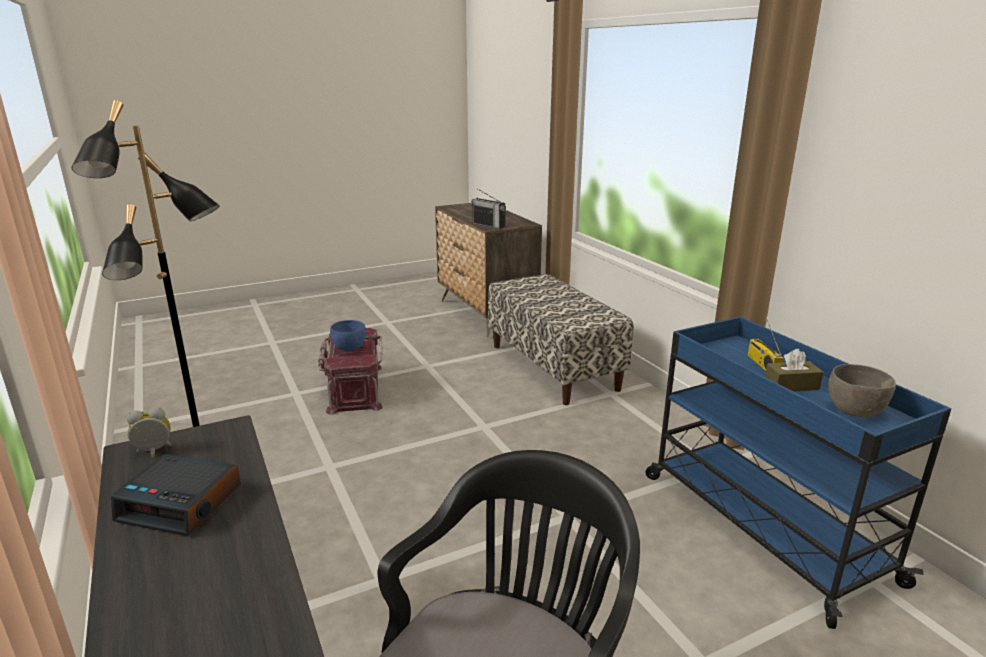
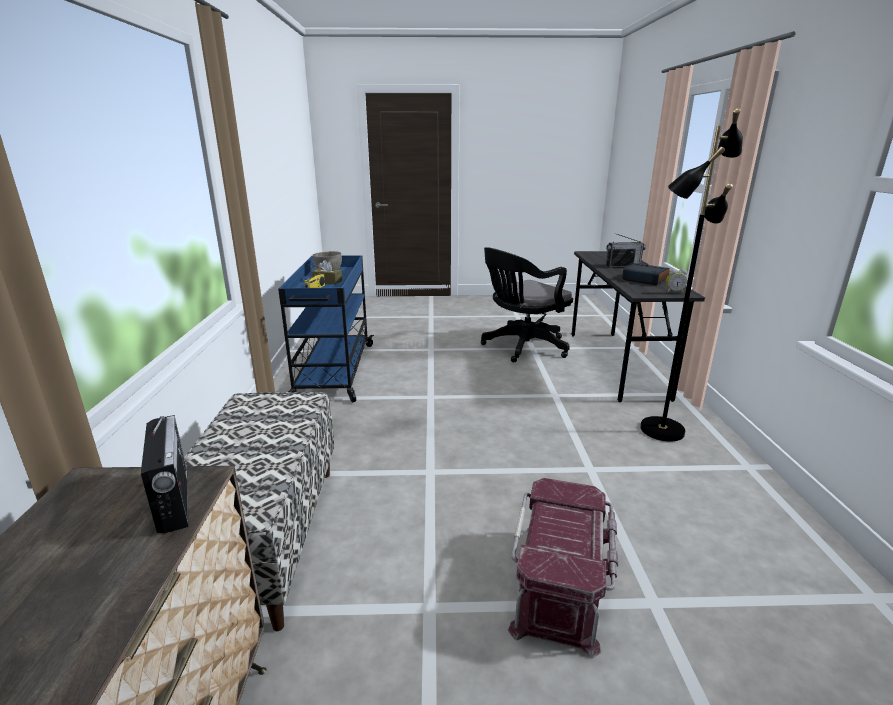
camera: 155 degrees left, 0 degrees up
blue bowl [330,320,366,351] -> none
none -> radio [606,233,646,267]

